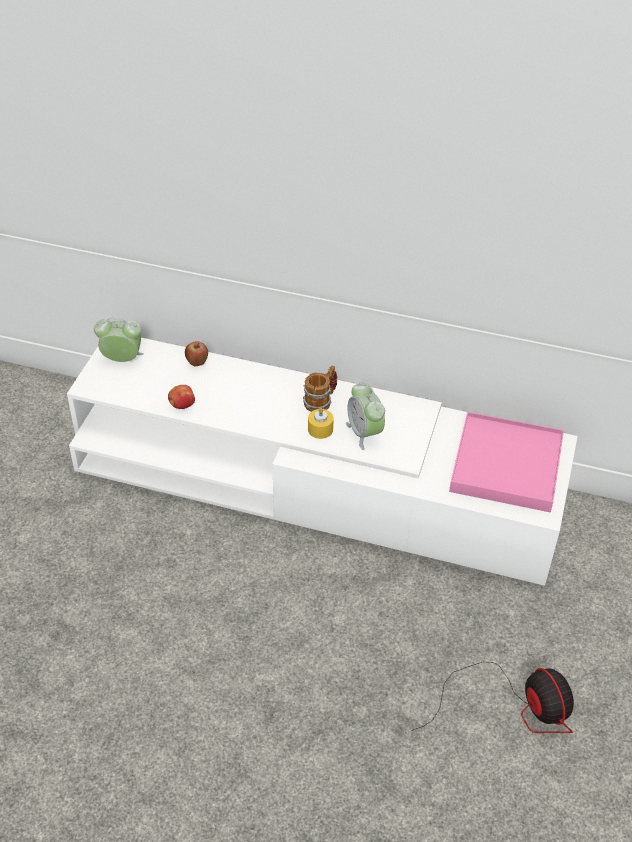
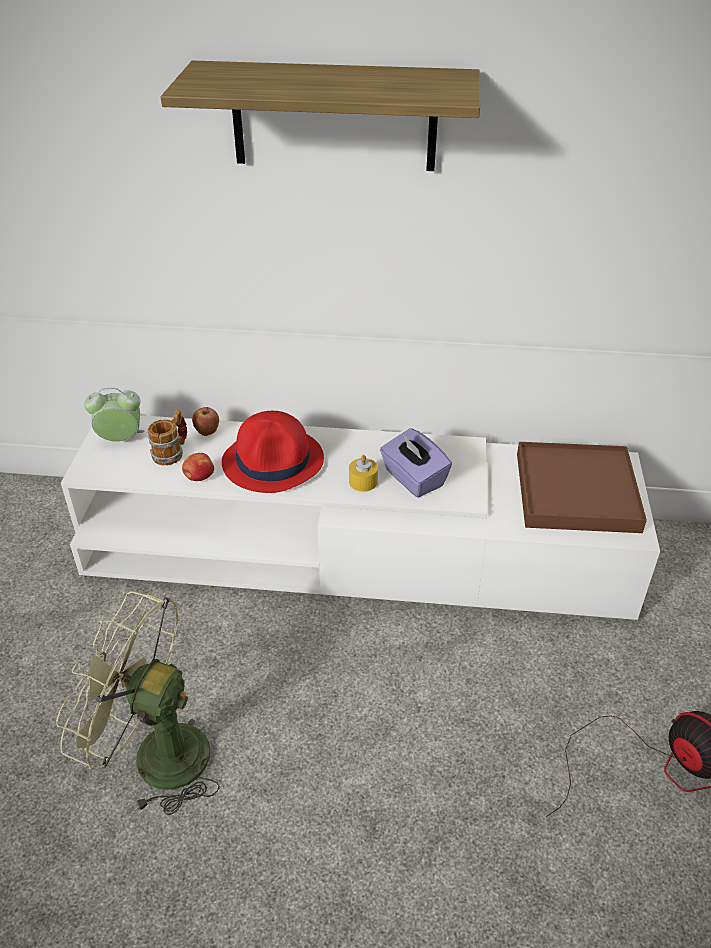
camera: 10 degrees left, 5 degrees down
mug [303,366,337,412] -> mug moved to [148,410,187,465]
alarm clock [346,382,385,450] -> purple tissue box [380,428,452,498]
pink tray [449,412,564,512] -> brown tray [517,442,647,533]
none -> green fan [56,591,220,815]
none -> shelf [161,60,480,171]
none -> red hat [222,411,324,493]

